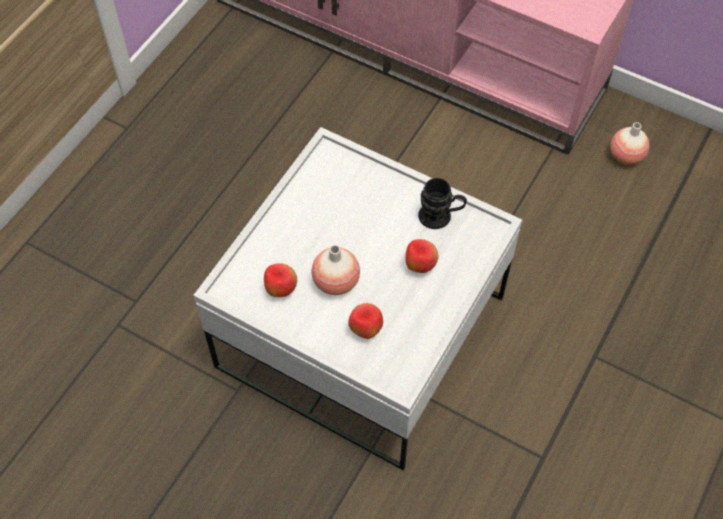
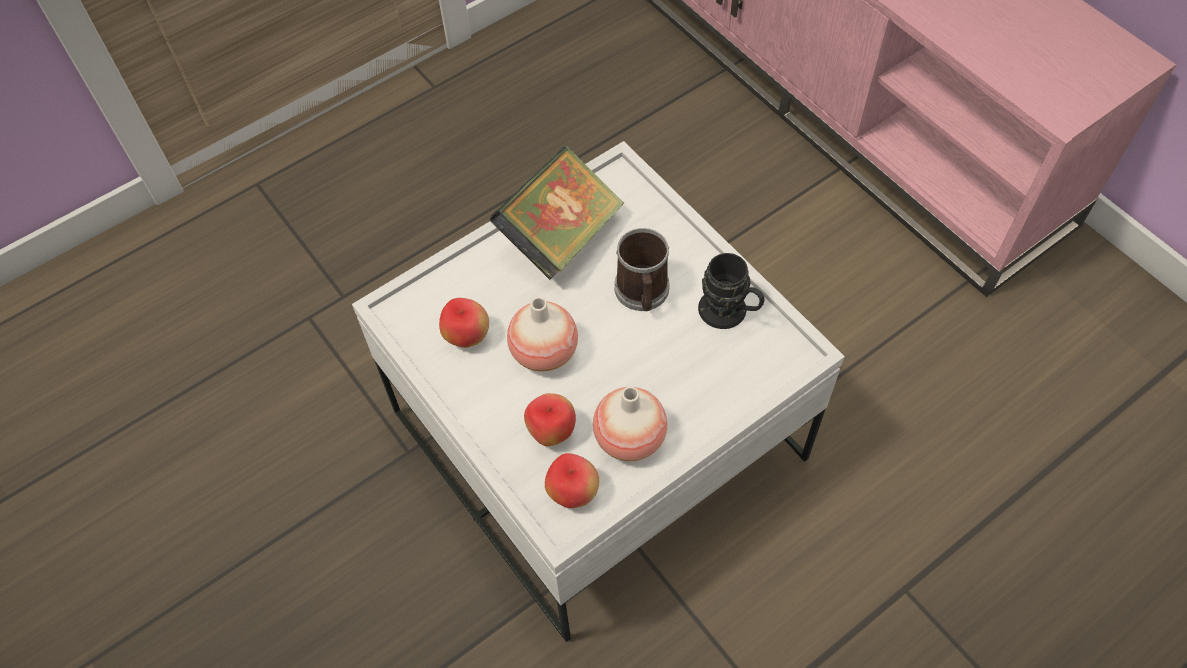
camera: 25 degrees right, 0 degrees up
apple [405,239,438,273] -> apple moved to [545,453,599,508]
vase [610,122,649,165] -> vase moved to [593,387,667,461]
none -> book [489,146,624,280]
none -> mug [614,228,670,311]

